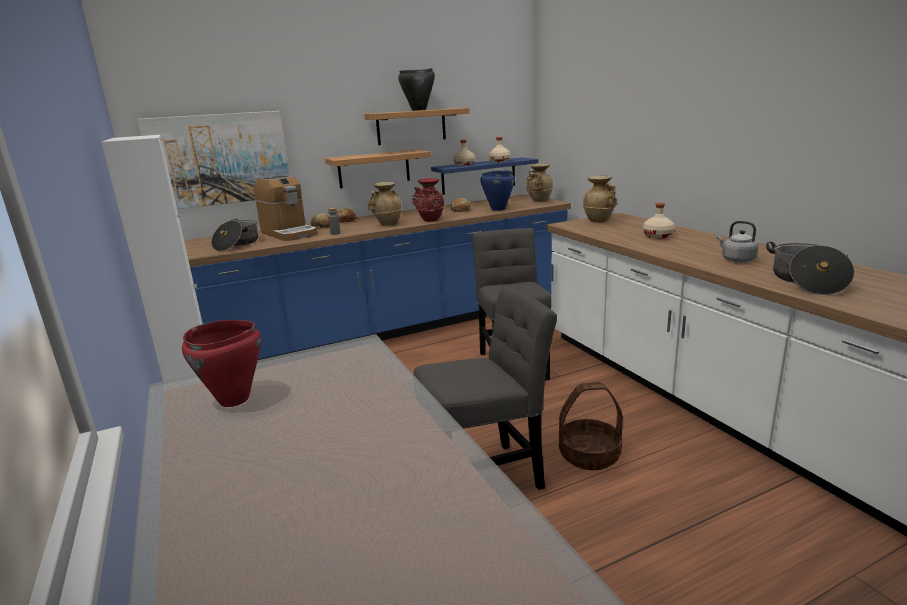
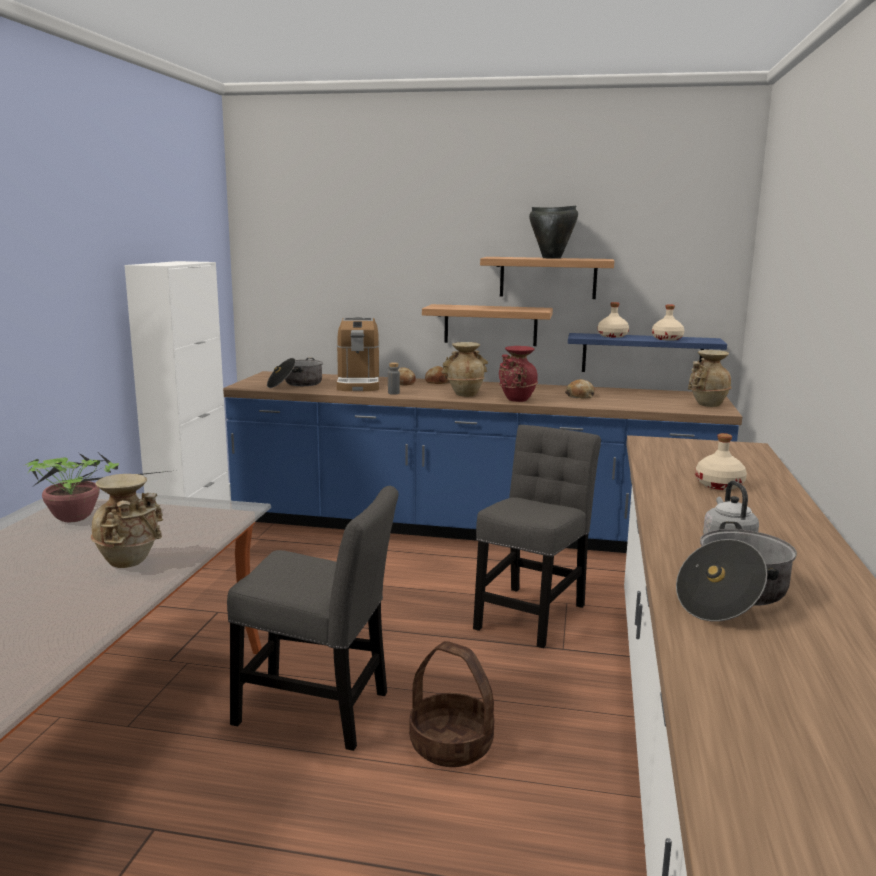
camera: 35 degrees right, 5 degrees down
picture [137,111,289,209] -> none
red cooking pot [182,320,261,407] -> potted plant [25,453,169,522]
blue cooking pot [481,170,515,211] -> none
beige vase [583,176,618,223] -> beige vase moved to [91,474,163,568]

